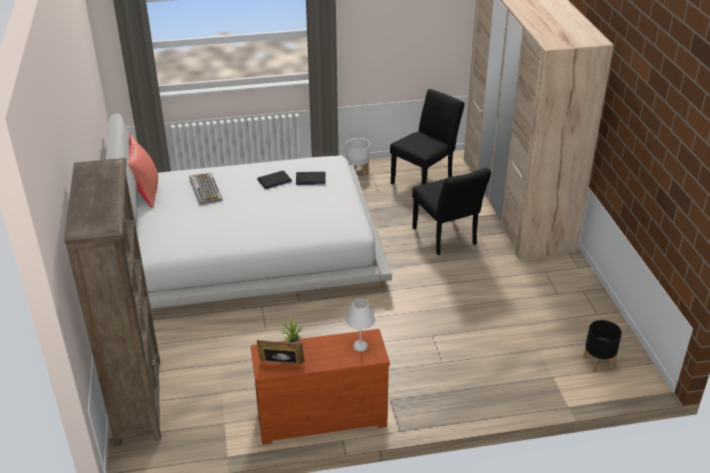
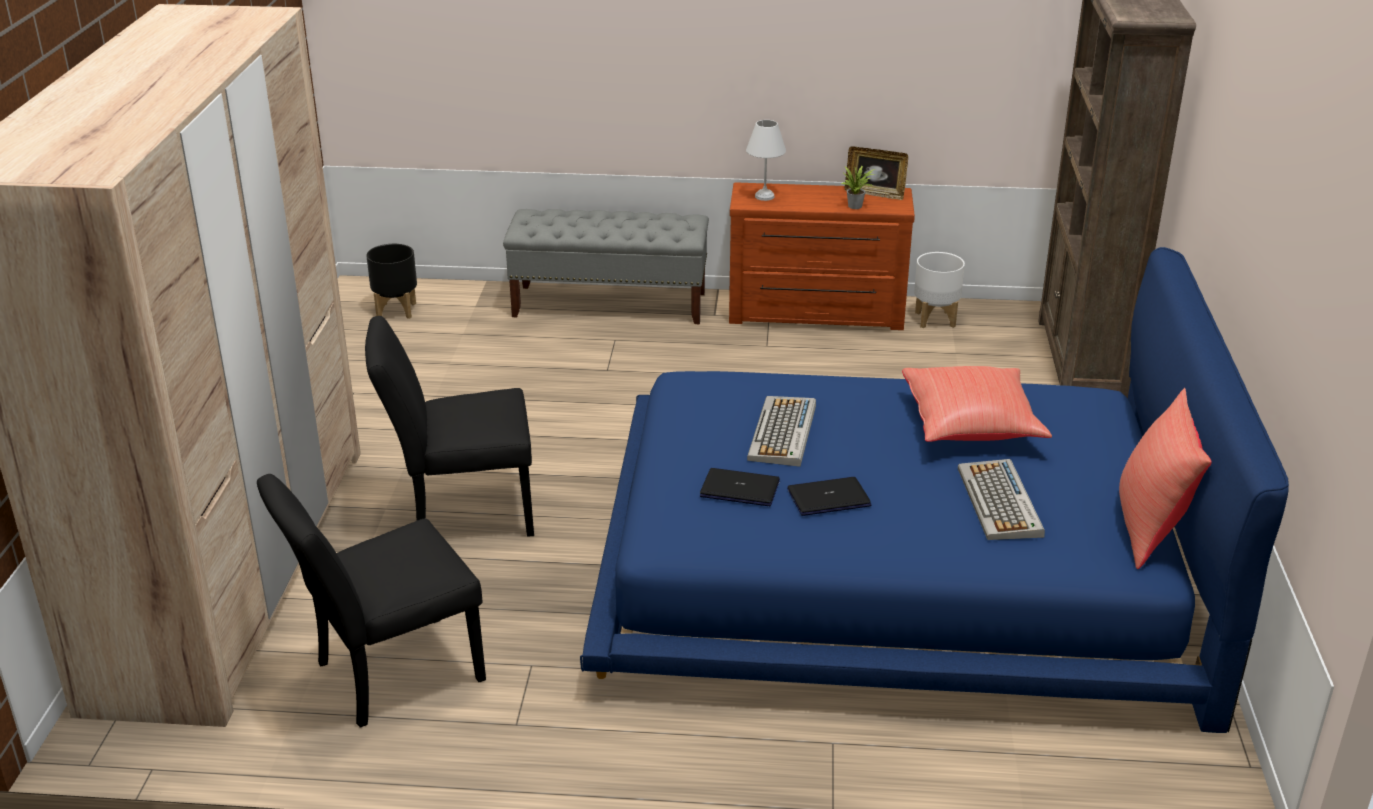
camera: 165 degrees left, 5 degrees down
white bed [105,113,392,309] -> blue bed [580,247,1289,733]
white planter [346,138,370,175] -> white planter moved to [914,252,965,328]
black chair [412,168,491,255] -> black chair turned 90 degrees counterclockwise [365,316,534,537]
none -> grey bench [503,209,709,324]
none -> keyboard [747,396,816,467]
none -> red pillow [902,366,1052,442]

